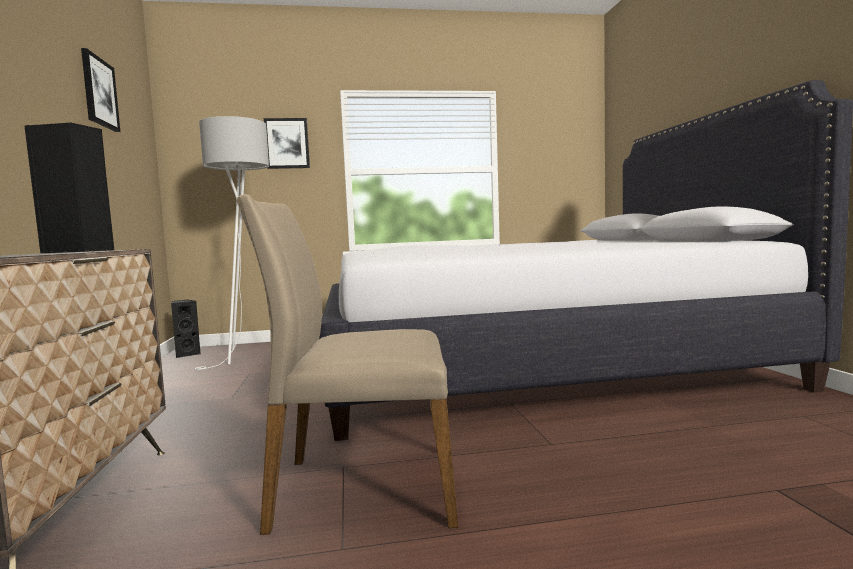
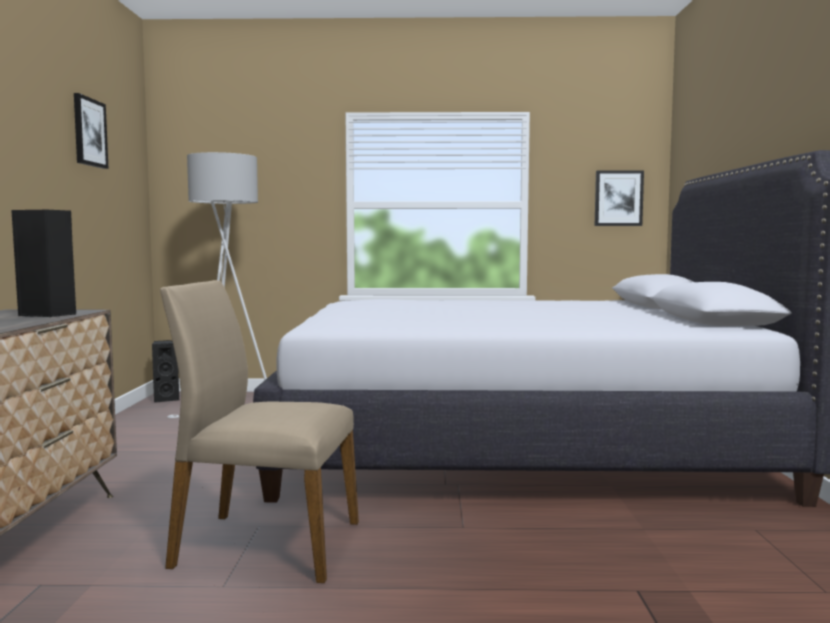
camera: 10 degrees right, 0 degrees up
picture [264,118,310,169] -> picture moved to [595,170,644,226]

